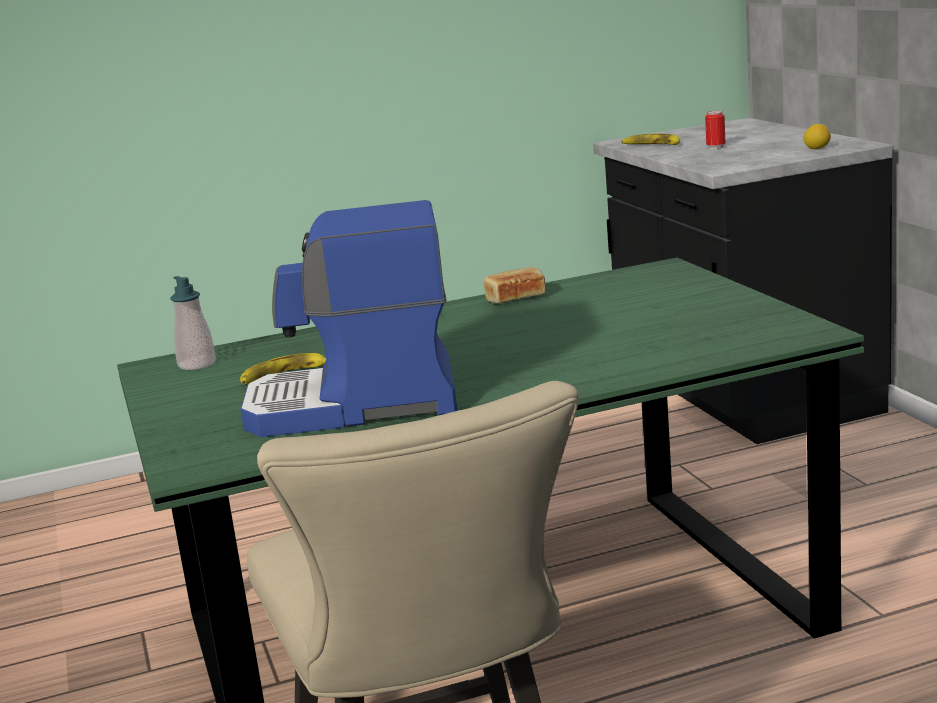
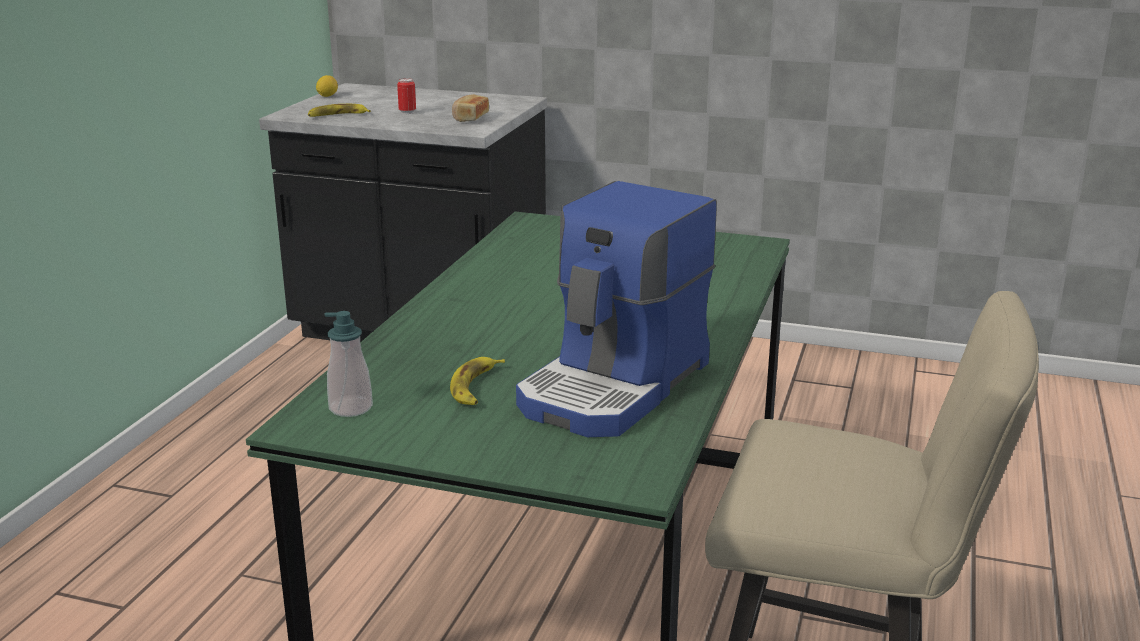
camera: 55 degrees left, 5 degrees up
bread [484,267,546,303] -> bread moved to [452,94,489,122]
lemon [803,124,831,149] -> lemon moved to [316,75,338,97]

